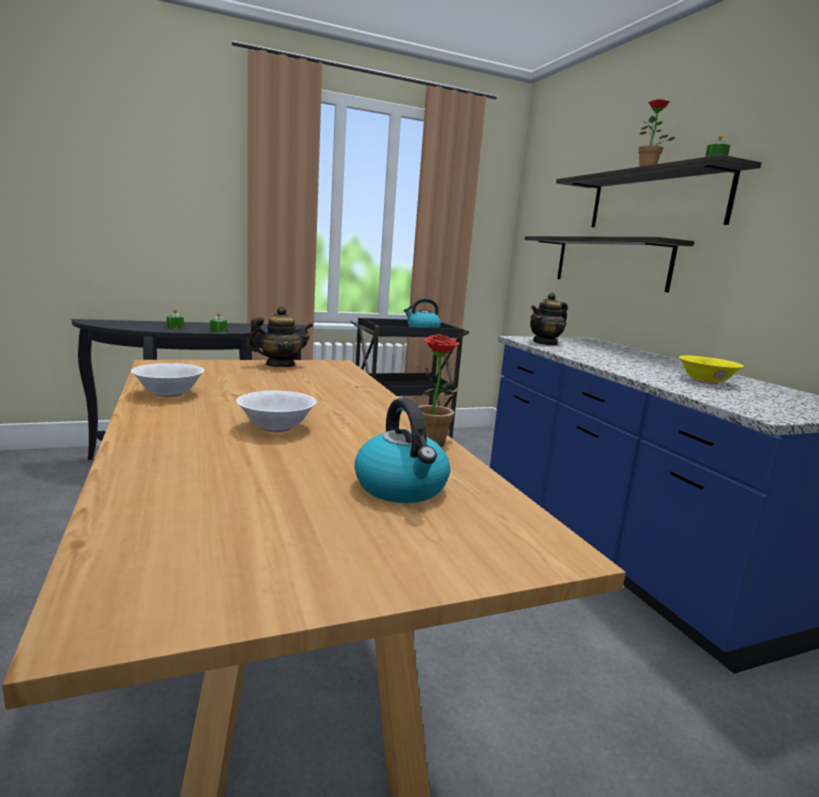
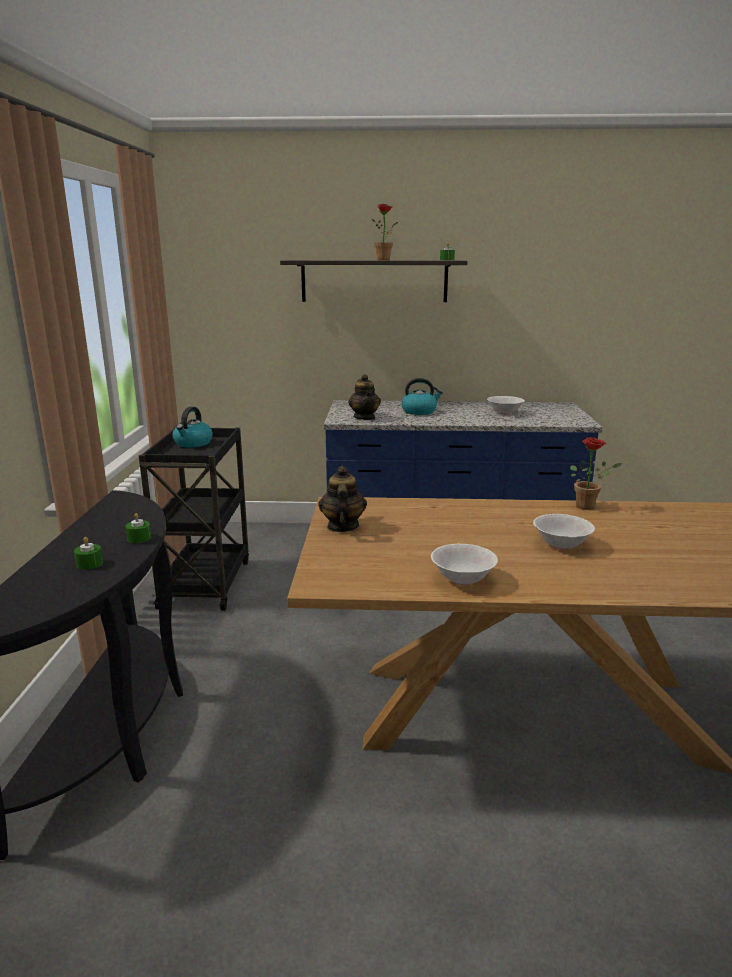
camera: 65 degrees left, 5 degrees up
kettle [354,398,450,503] -> kettle moved to [401,378,443,415]
shelf [524,236,694,292] -> none
yellow bowl [679,356,743,385] -> white bowl [487,396,525,415]

